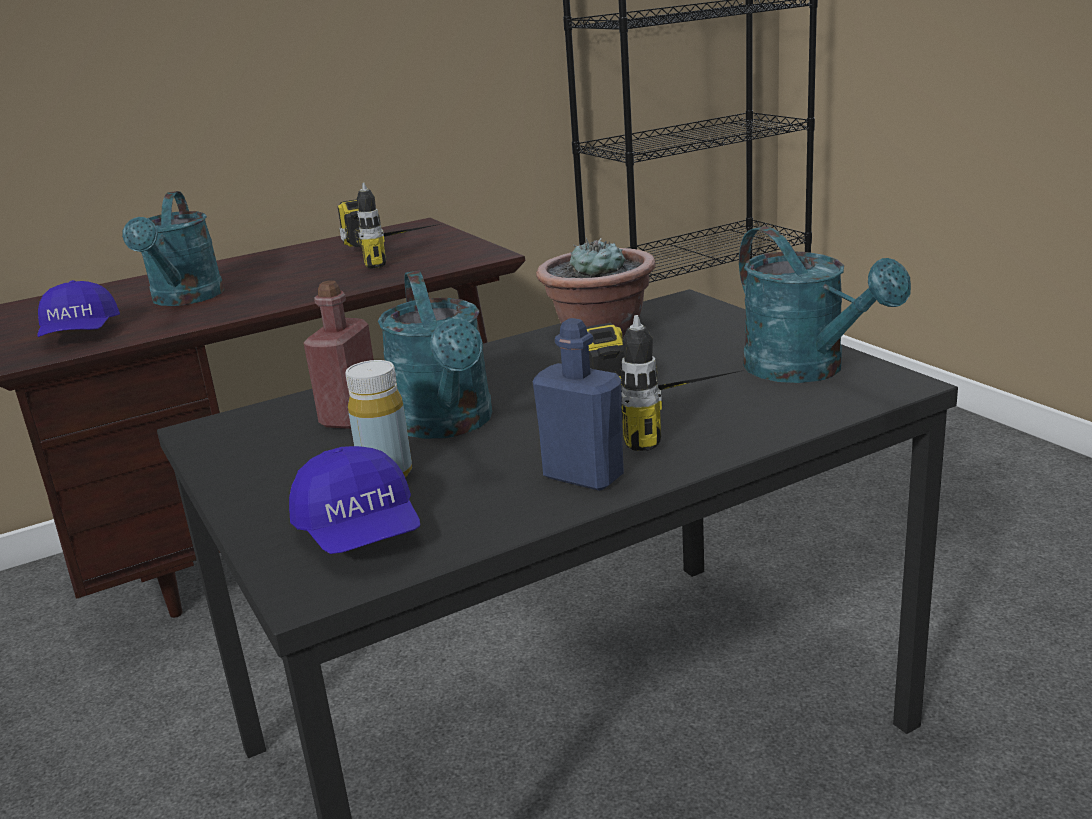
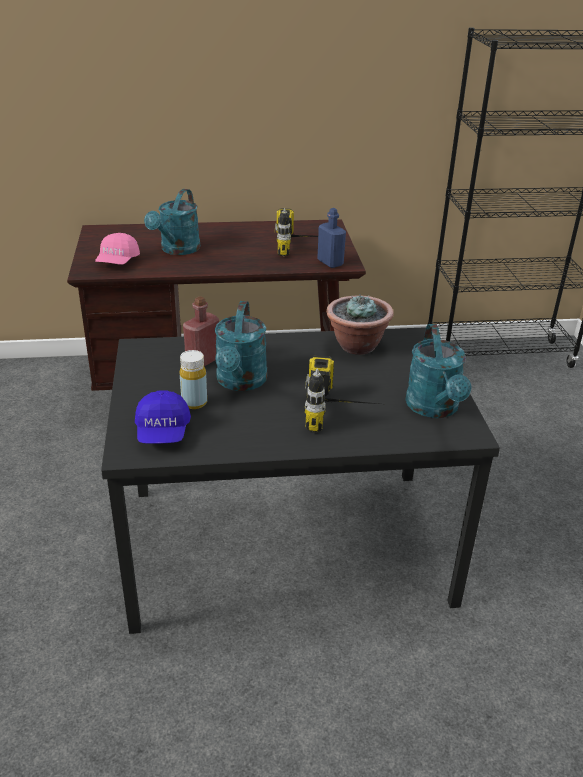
camera: 20 degrees right, 10 degrees up
blue cap [37,280,120,337] -> pink cap [95,233,140,265]
blue bottle [533,318,624,491] -> blue bottle moved to [317,208,346,268]

